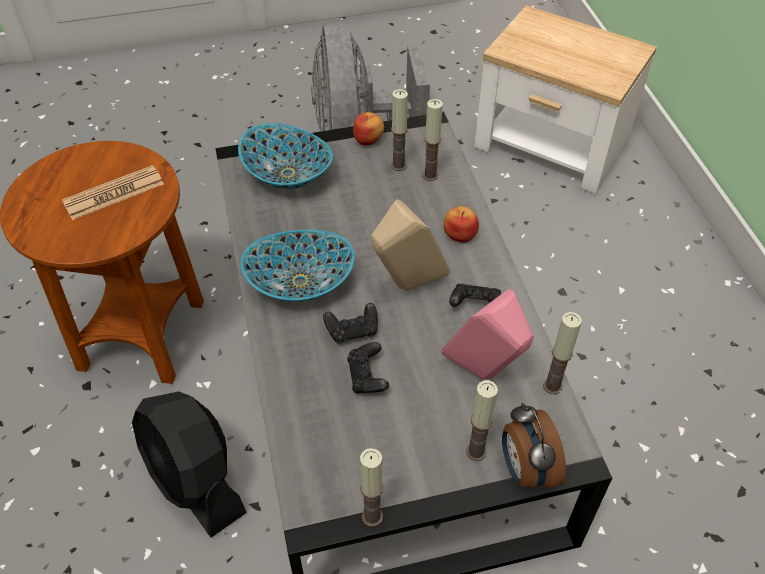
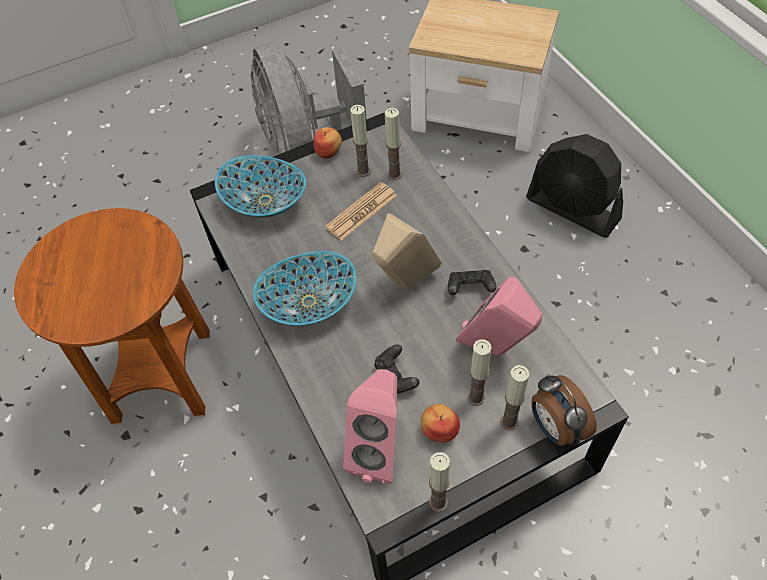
camera: 10 degrees left, 5 degrees up
newspaper [62,165,164,220] -> newspaper moved to [325,182,397,241]
black fan [132,391,247,537] -> black fan moved to [526,134,623,238]
black game controller [323,303,378,344] -> none
apple [443,206,479,243] -> apple moved to [421,404,460,442]
candle [543,312,582,394] -> candle moved to [467,339,492,406]
none -> pink speaker [343,369,397,484]

